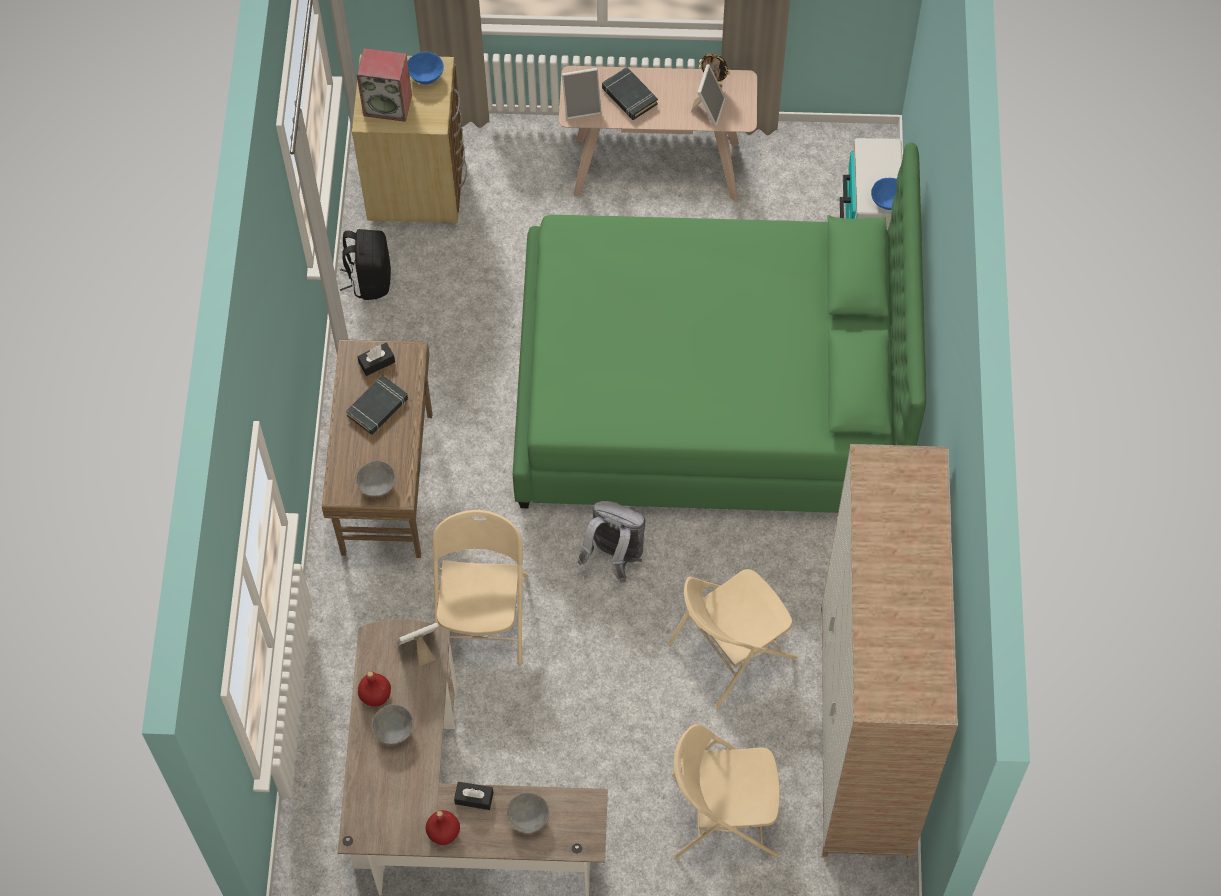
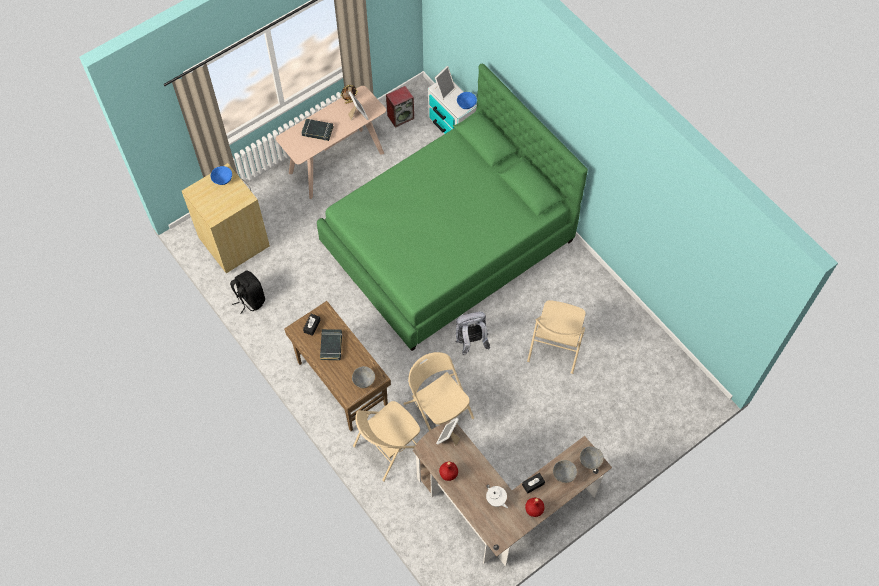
camera: 40 degrees left, 0 degrees up
speaker [357,48,412,122] -> speaker moved to [386,86,414,128]
grey bowl [371,704,414,744] -> grey bowl moved to [580,446,604,470]
picture frame [562,68,602,119] -> picture frame moved to [435,66,455,100]
beige chair [672,724,780,859] -> beige chair moved to [353,401,420,481]
white wardrobe [821,444,958,860] -> none
none -> white teapot [486,484,508,508]

